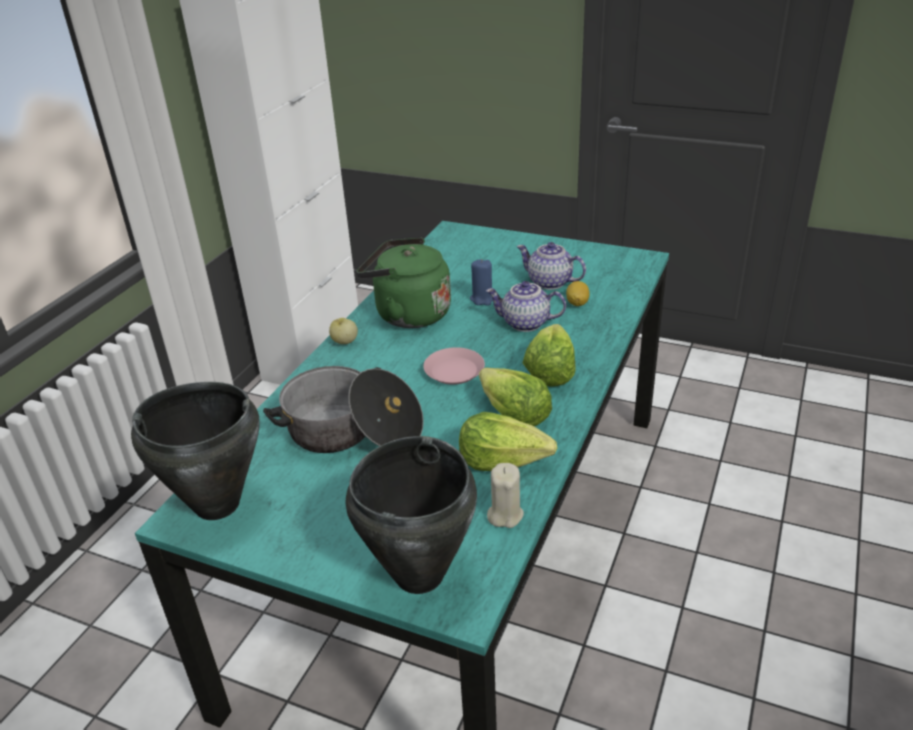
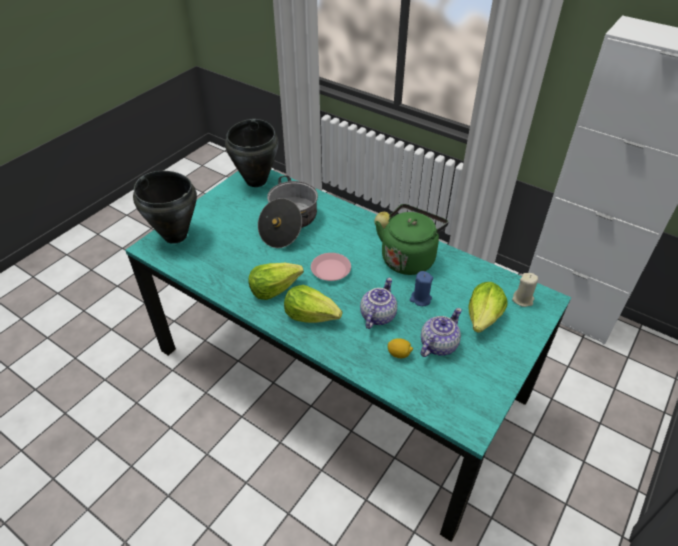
camera: 100 degrees right, 10 degrees up
lettuce [459,412,557,471] -> lettuce moved to [468,282,508,333]
beige candle [487,463,524,528] -> beige candle moved to [512,273,538,307]

